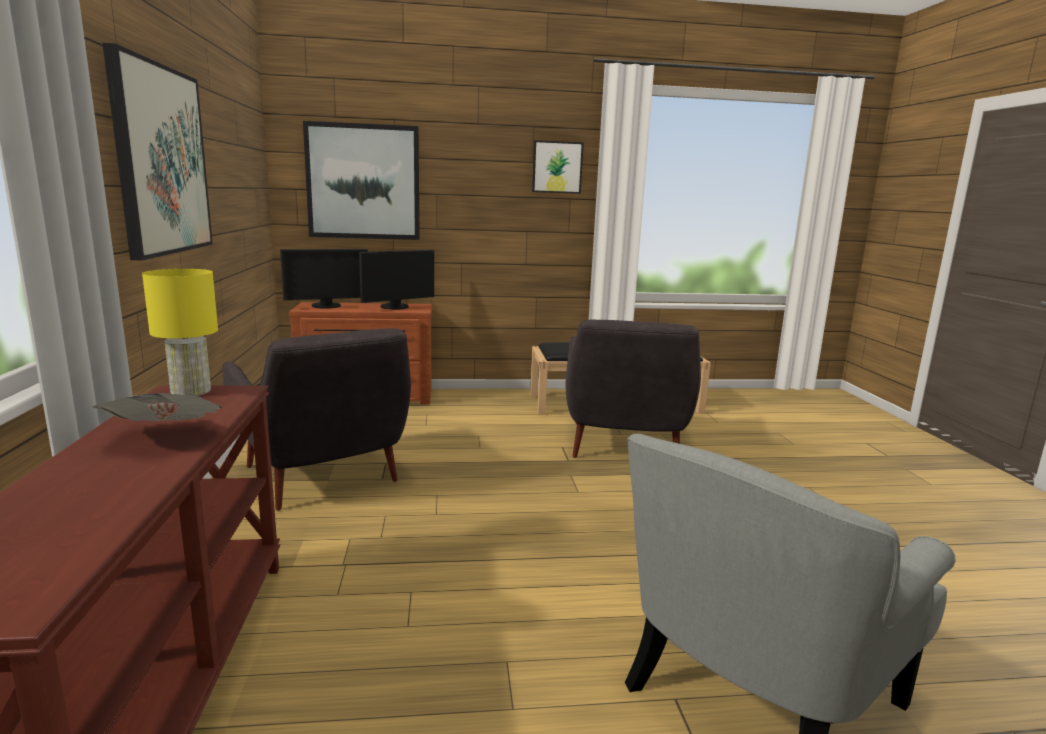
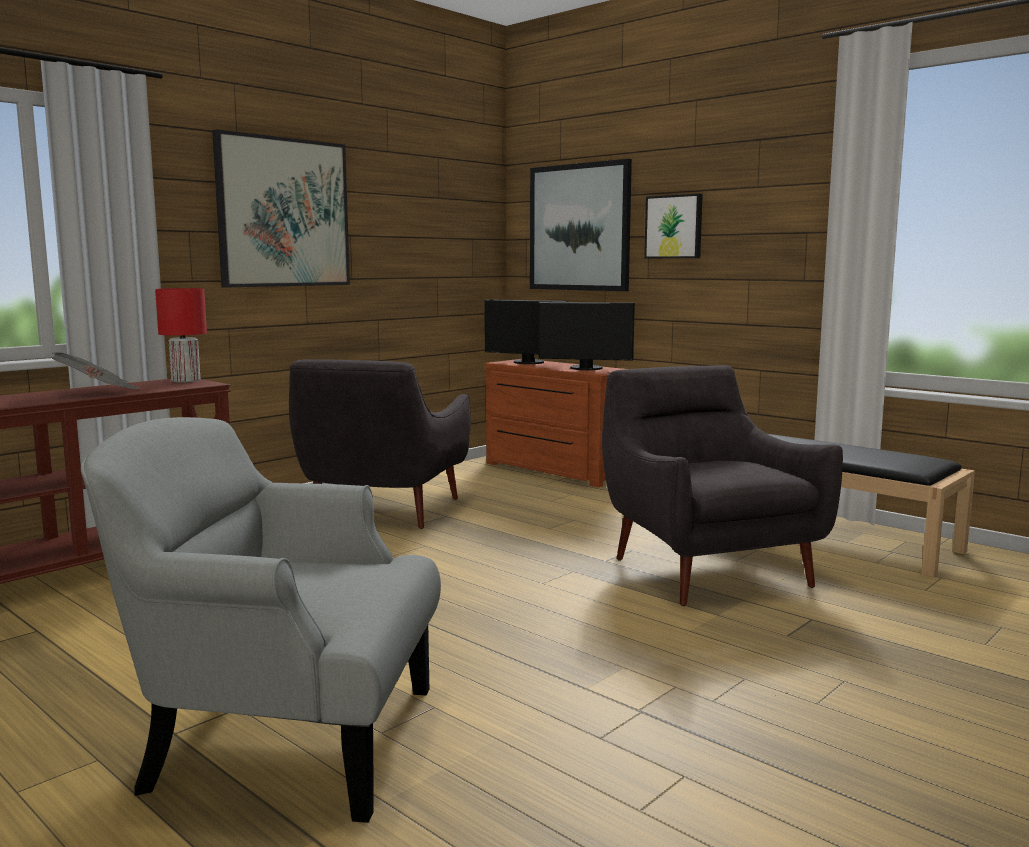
camera: 50 degrees right, 5 degrees down
yellow table lamp [142,269,218,396] -> red table lamp [155,288,207,383]
picture [532,140,584,194] -> picture moved to [644,193,703,258]
grey armchair [566,320,701,458] -> grey armchair turned 105 degrees clockwise [602,365,843,606]

